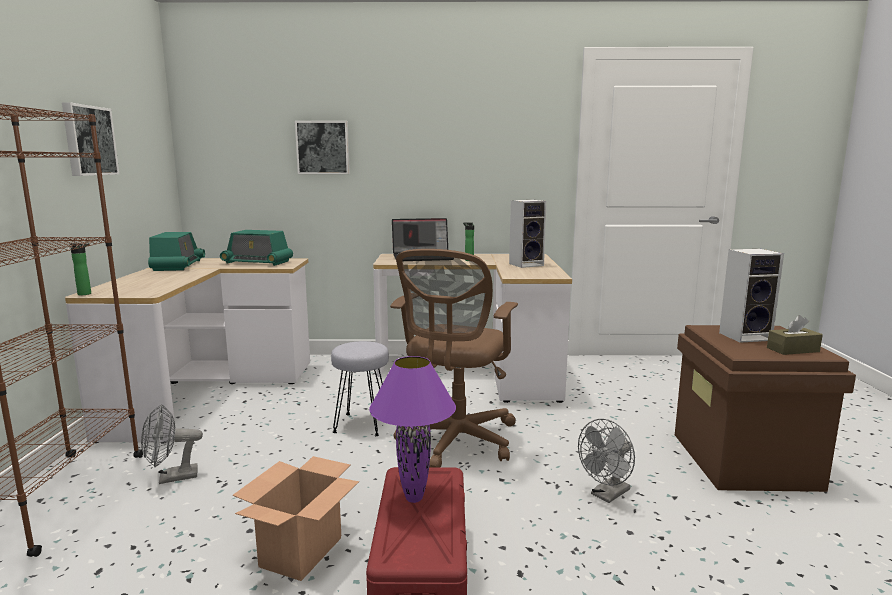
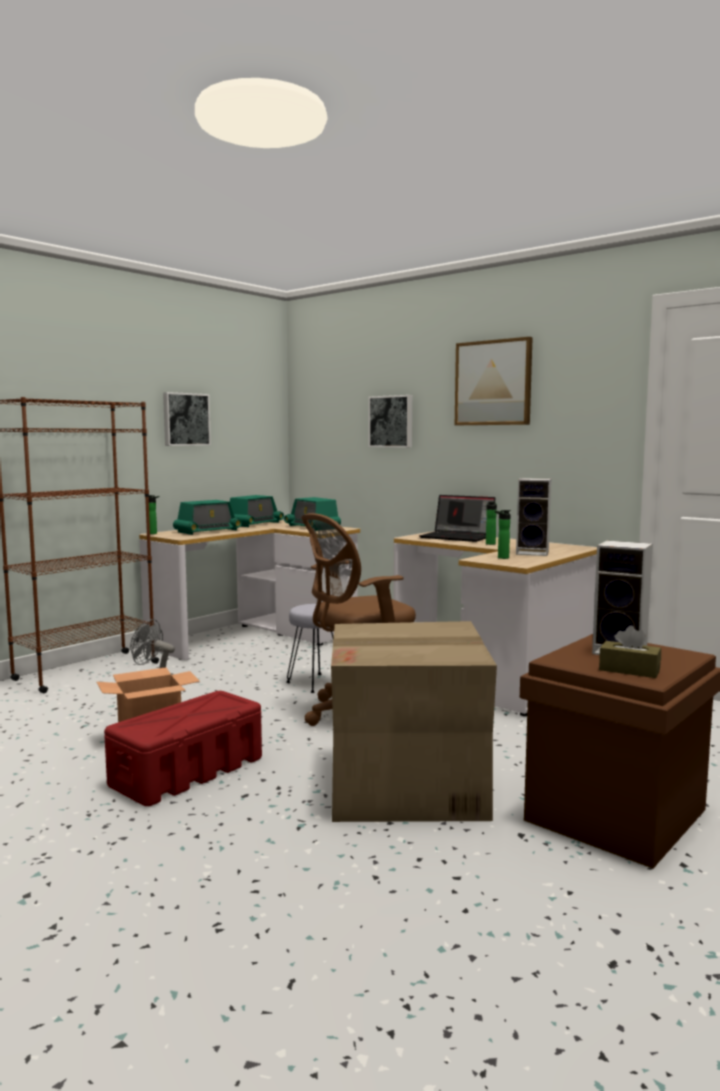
camera: 40 degrees right, 5 degrees down
purple table lamp [369,356,456,503] -> none
grey fan [578,419,635,503] -> cardboard box [331,621,497,822]
none -> radio [173,500,242,535]
none -> picture [455,337,533,425]
none -> bottle [494,510,511,559]

